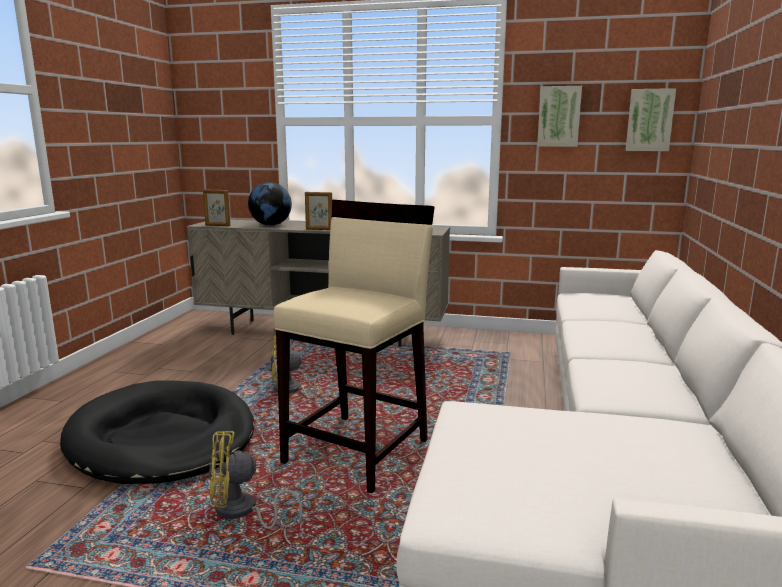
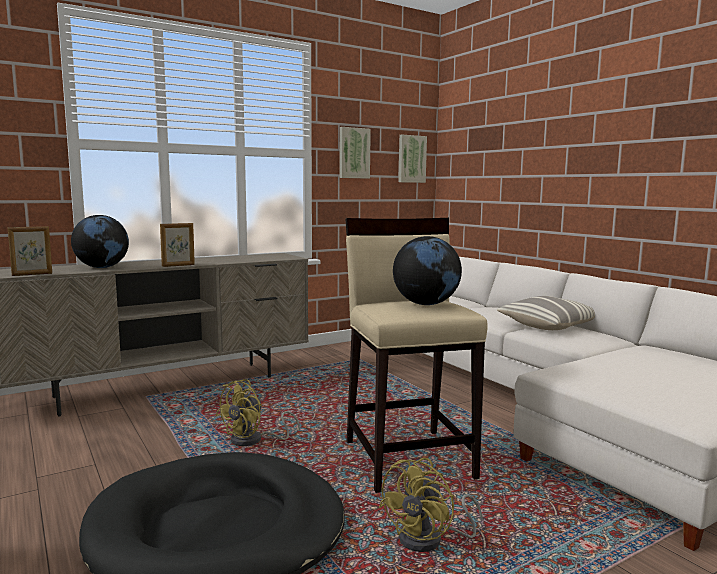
camera: 45 degrees left, 5 degrees down
none -> globe [393,236,462,305]
none -> pillow [497,296,595,330]

